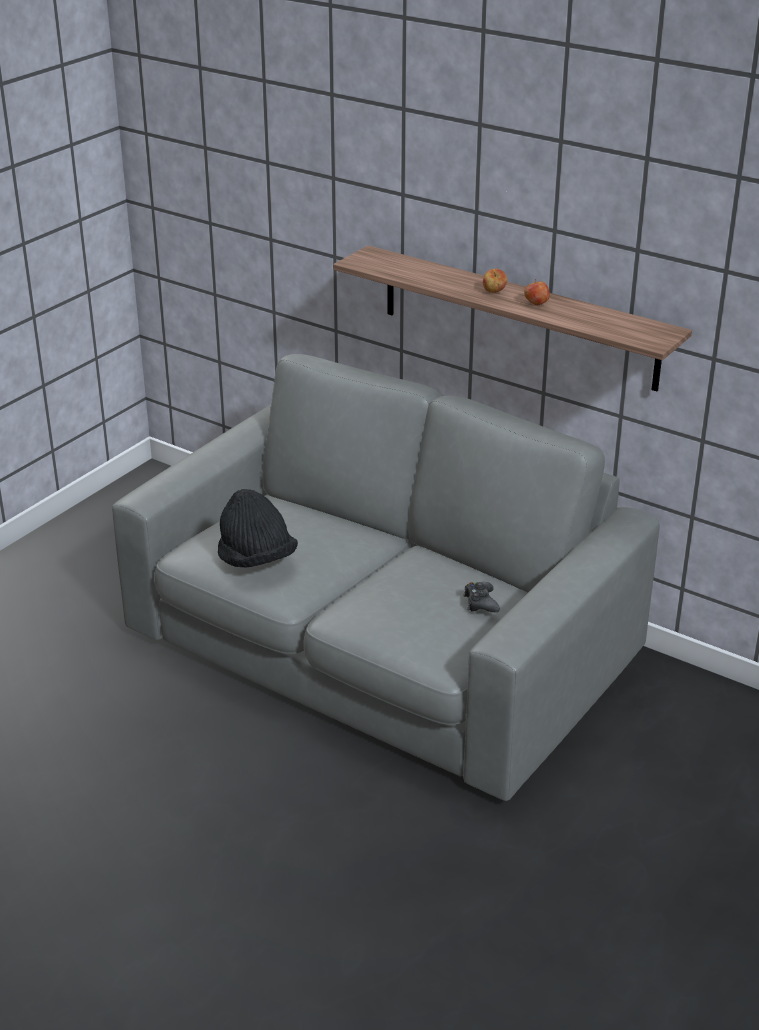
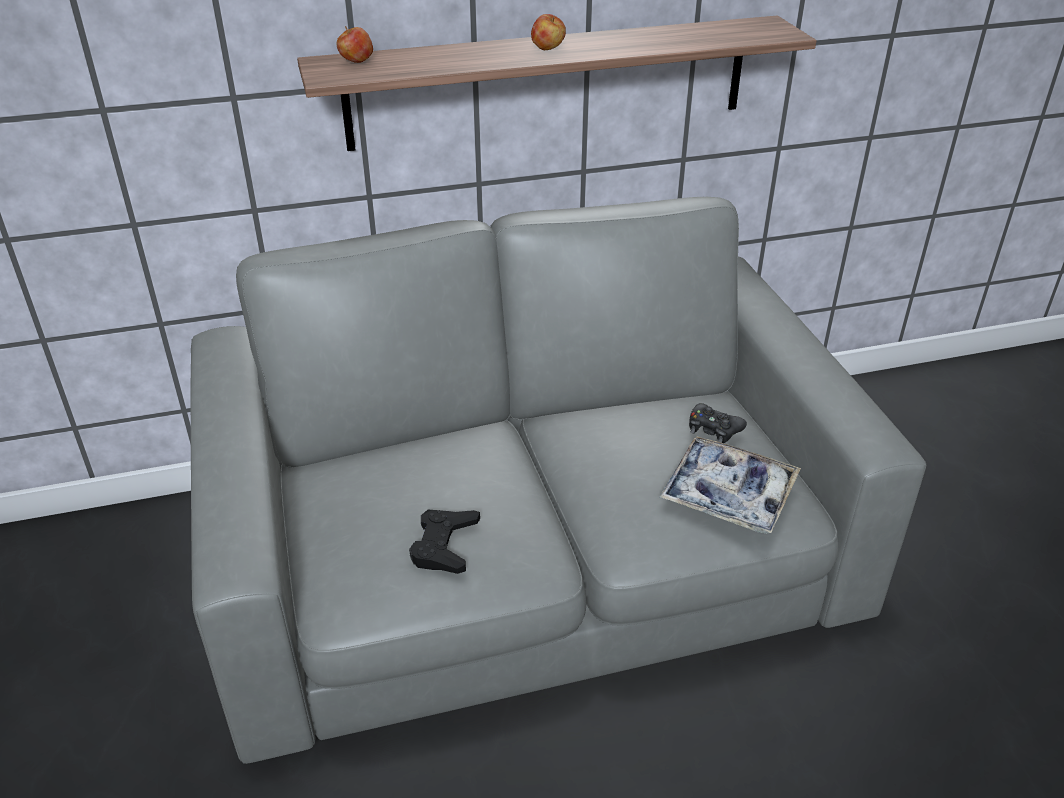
camera: 50 degrees left, 5 degrees up
black hat [218,489,298,568] -> black game controller [409,510,480,574]
apple [524,279,550,305] -> apple moved to [337,26,373,63]
none -> tray [659,436,801,534]

